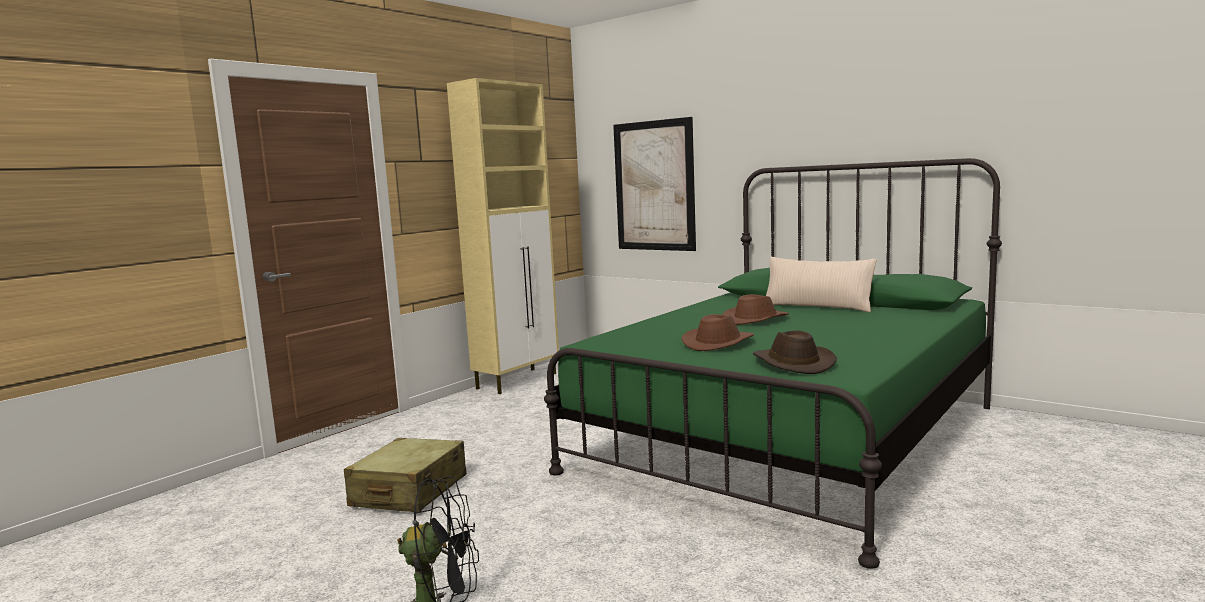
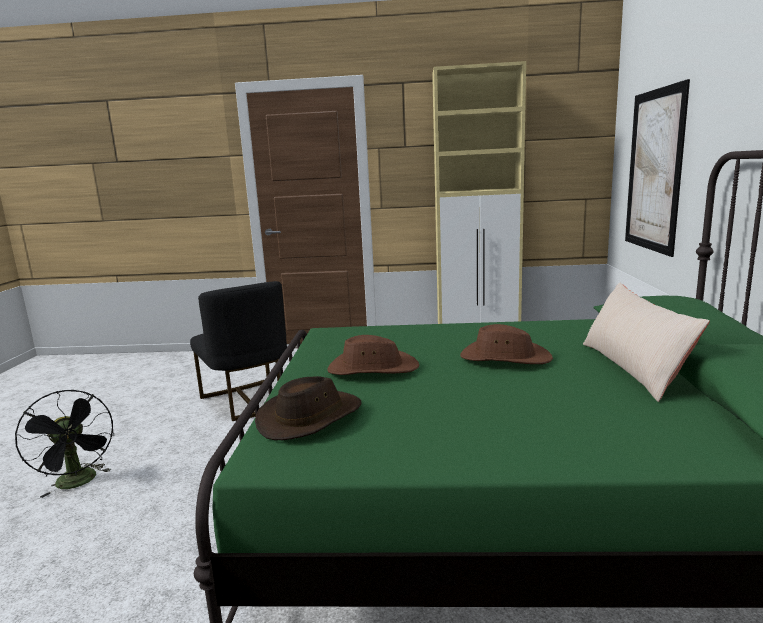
camera: 55 degrees right, 5 degrees up
beige suitcase [344,438,467,512] -> black chair [190,281,287,421]

